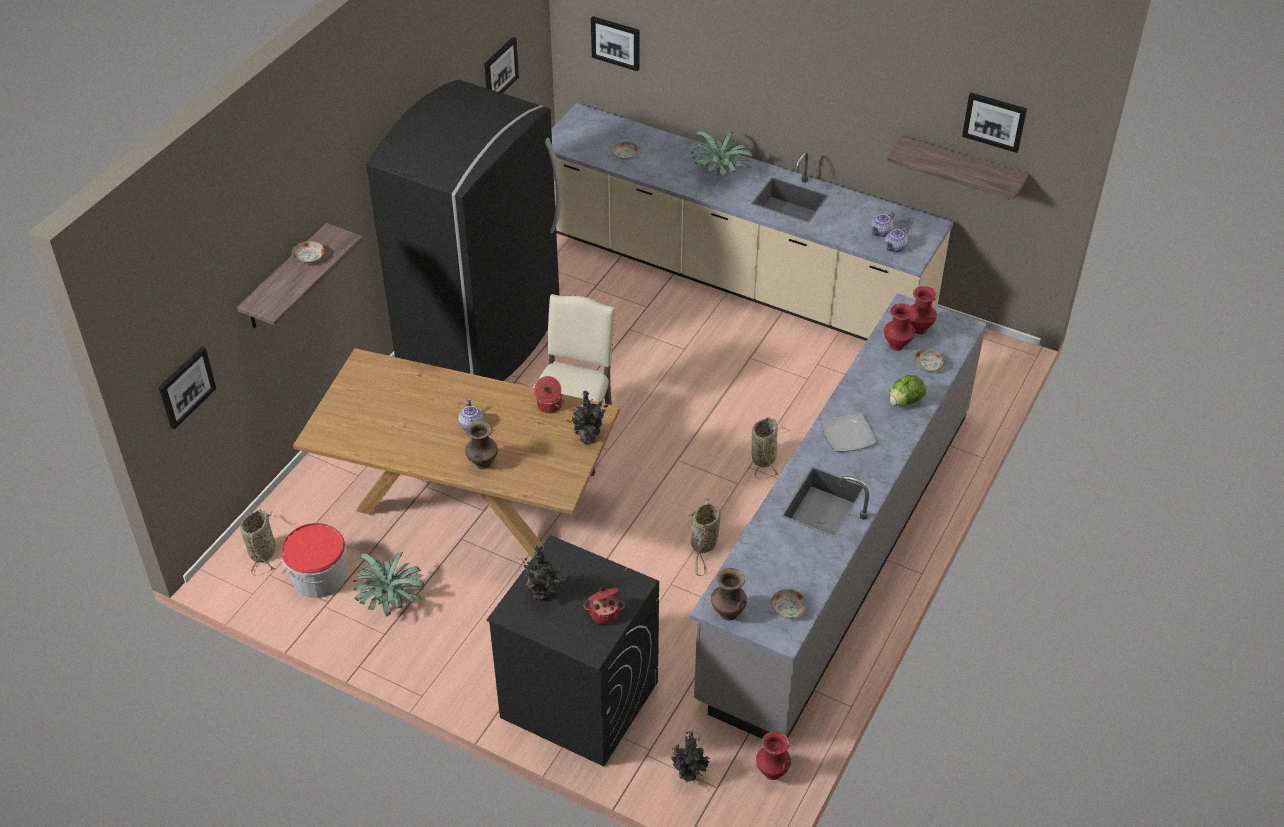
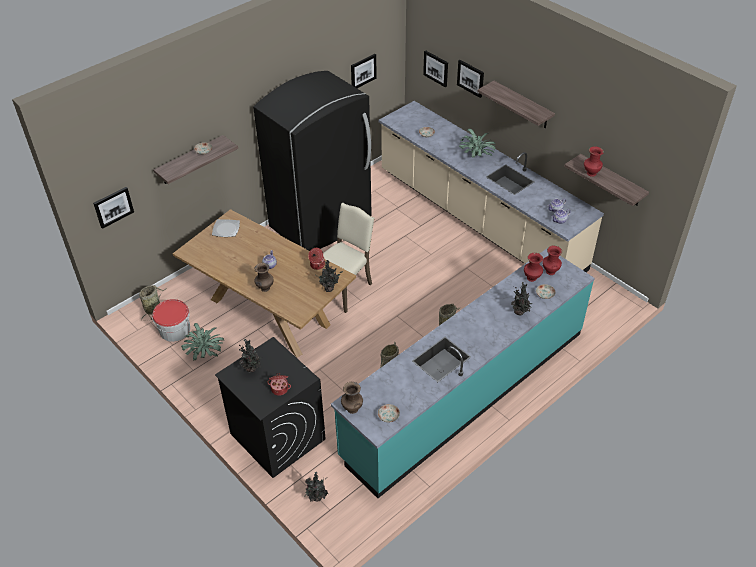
camera: 20 degrees right, 0 degrees up
grey counter [690,293,987,739] -> turquoise counter [331,249,595,498]
red vase [756,731,791,780] -> red vase moved to [584,146,604,177]
plate [821,413,876,452] -> plate moved to [212,219,240,237]
lettuce [890,375,926,406] -> potted plant [511,282,532,315]
picture [962,93,1027,153] -> picture moved to [457,60,484,98]
none -> shelf [477,81,555,128]

